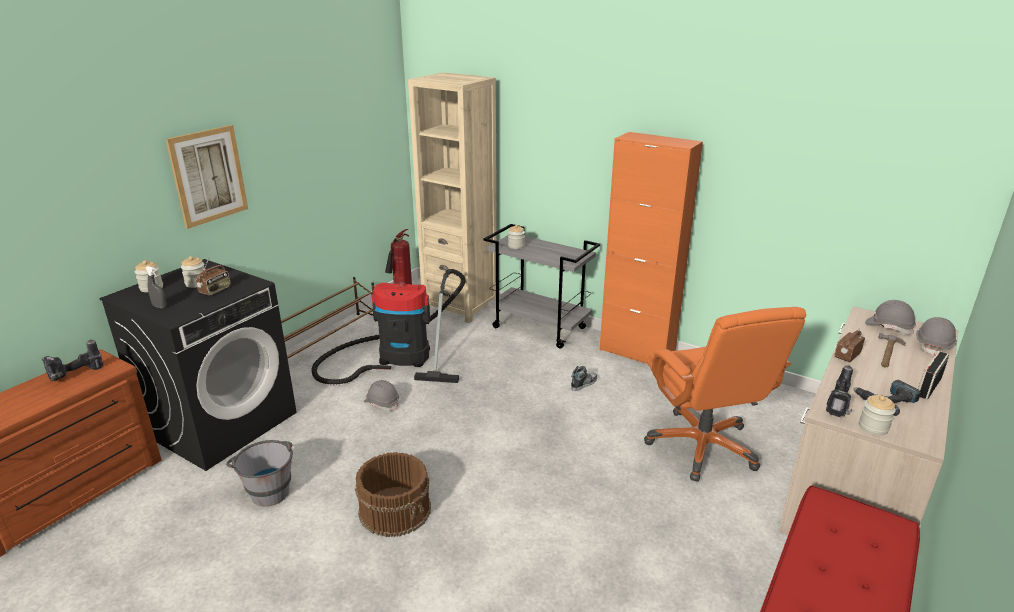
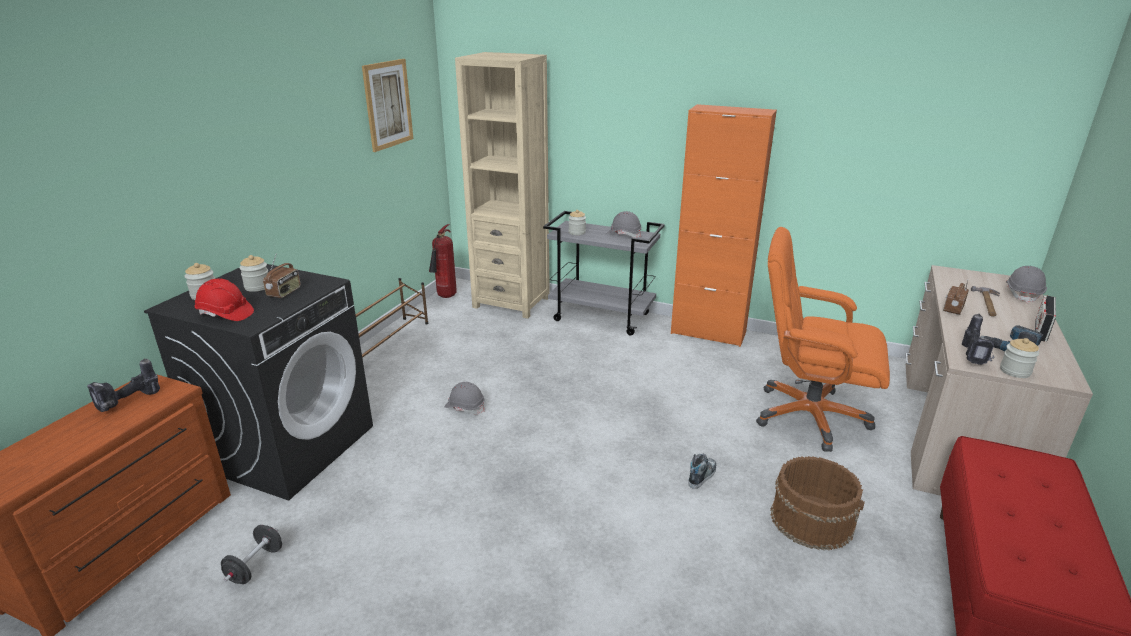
camera: 10 degrees left, 0 degrees up
grey spray bottle [145,266,167,308] -> red hard hat [195,278,254,321]
picture [166,125,248,229] -> picture moved to [362,59,413,152]
grey bucket [226,440,293,507] -> none
vacuum cleaner [312,269,466,385] -> none
brown bucket [355,452,431,537] -> brown bucket moved to [770,456,865,551]
shoe [571,366,597,391] -> shoe moved to [688,453,716,489]
orange office chair [644,307,806,482] -> orange office chair turned 135 degrees clockwise [756,227,890,452]
grey hard hat [865,300,916,335] -> grey hard hat moved to [607,211,642,238]
none -> black dumbbell [221,525,282,584]

